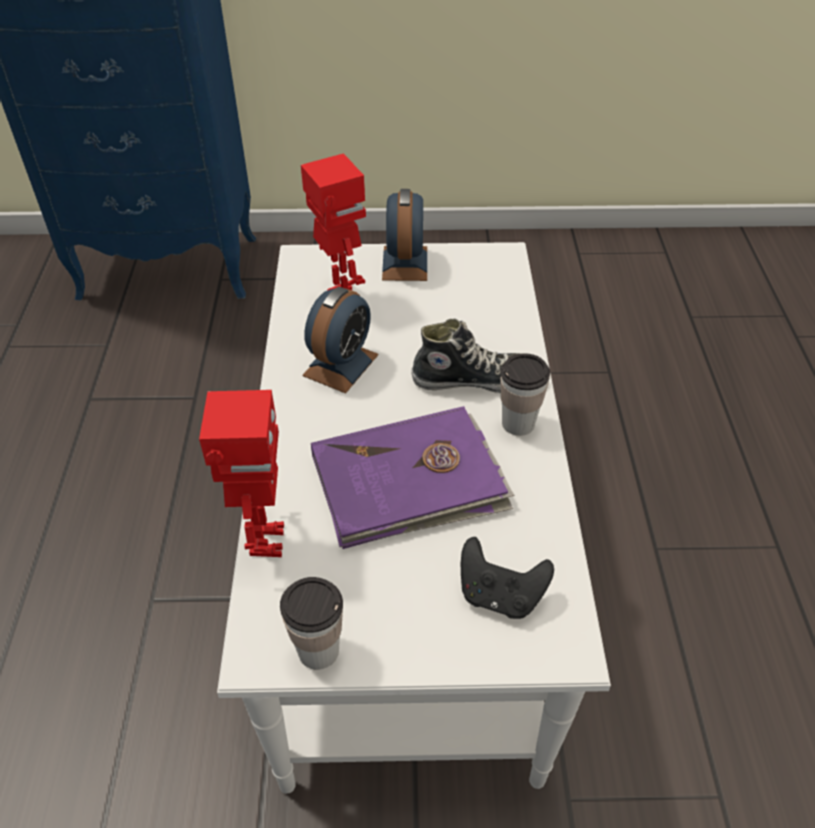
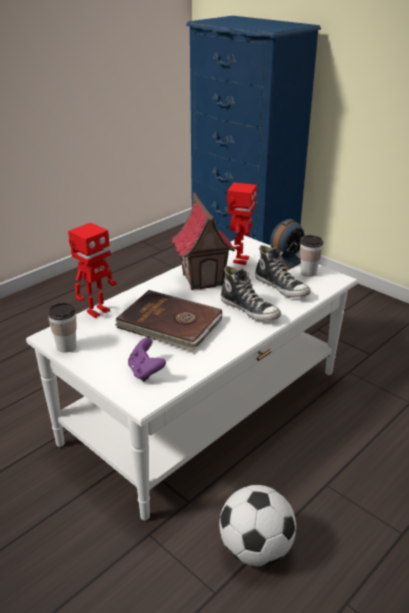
camera: 45 degrees right, 15 degrees down
alarm clock [302,287,379,393] -> toy house [172,192,235,290]
purple book [311,406,514,549] -> brown book [115,290,222,351]
black game controller [461,537,554,619] -> purple game controller [128,338,166,382]
cup [501,353,550,436] -> cup moved to [300,235,323,277]
none -> football [219,485,296,566]
none -> shoe [255,245,311,298]

